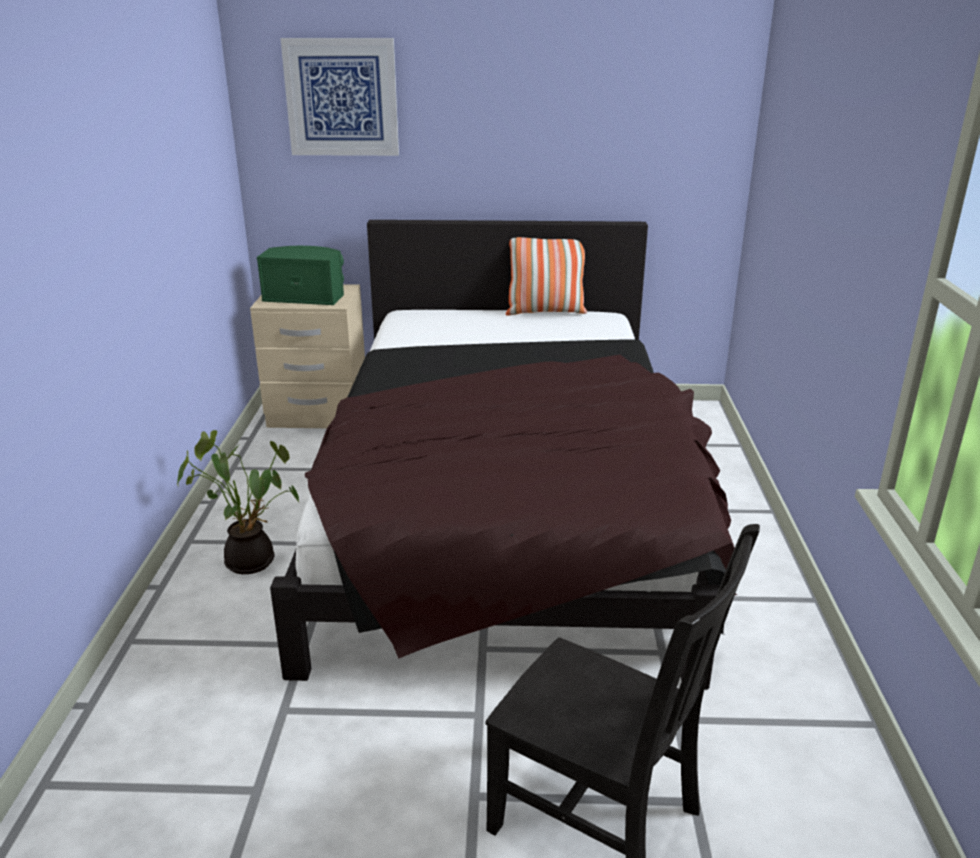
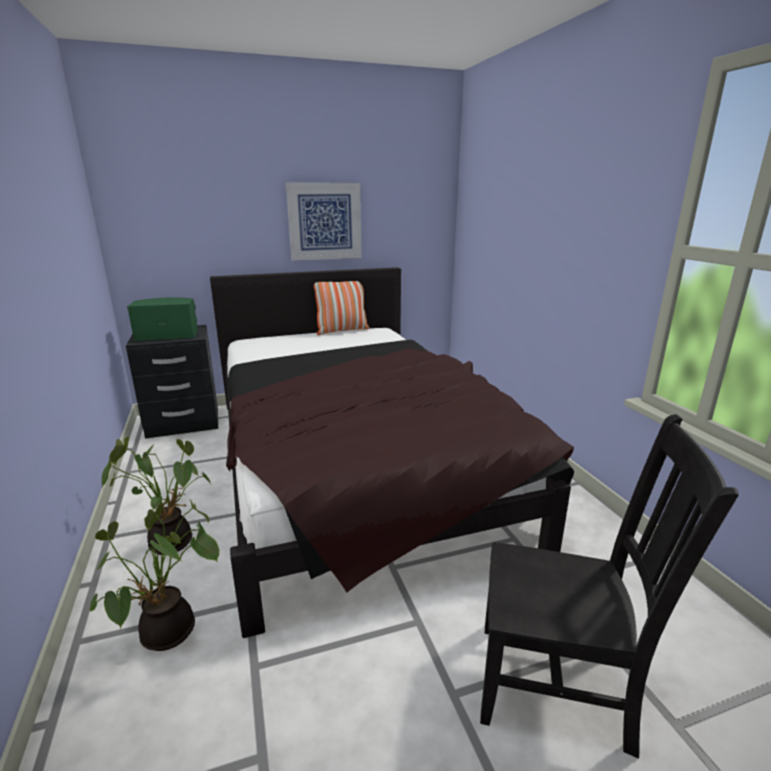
camera: 20 degrees left, 5 degrees down
beige nightstand [250,284,365,428] -> black nightstand [126,325,218,439]
picture [280,38,399,156] -> picture moved to [286,183,362,261]
none -> potted plant [89,500,219,651]

